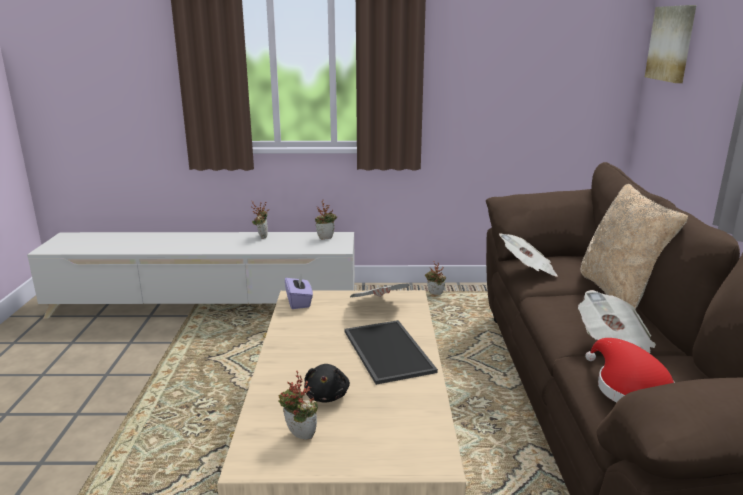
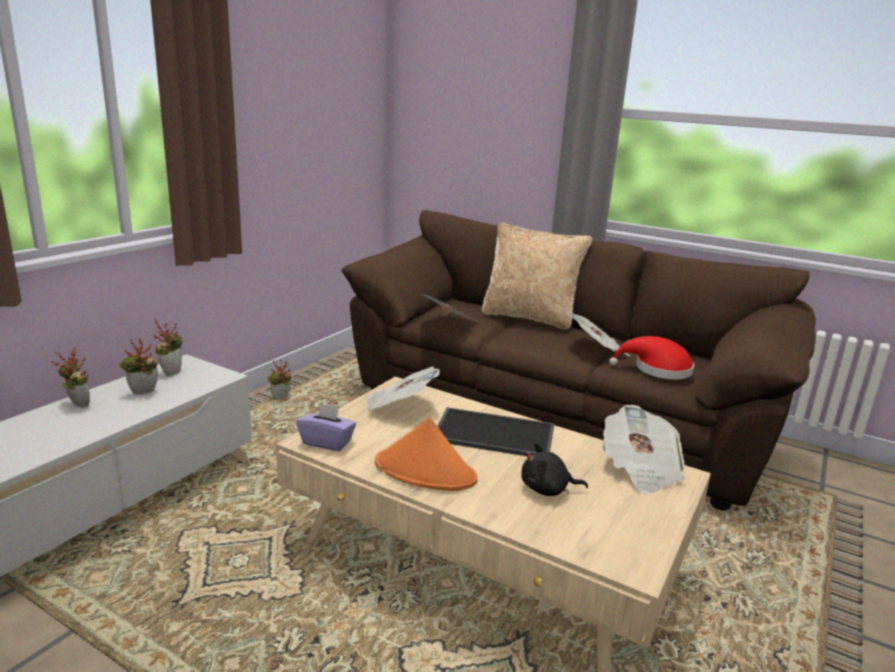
camera: 60 degrees left, 0 degrees up
potted plant [278,371,318,440] -> potted plant moved to [119,338,158,394]
black plush toy [304,364,350,403] -> black plush toy turned 150 degrees clockwise [521,443,588,496]
picture [645,5,696,83] -> none
none -> orange hat [375,417,478,491]
none -> newspaper [602,405,685,494]

